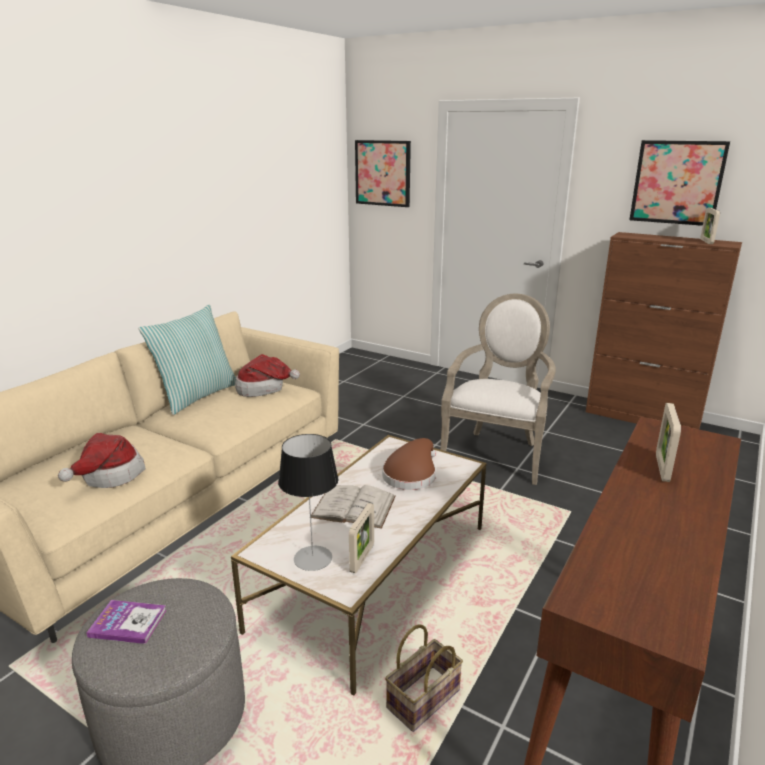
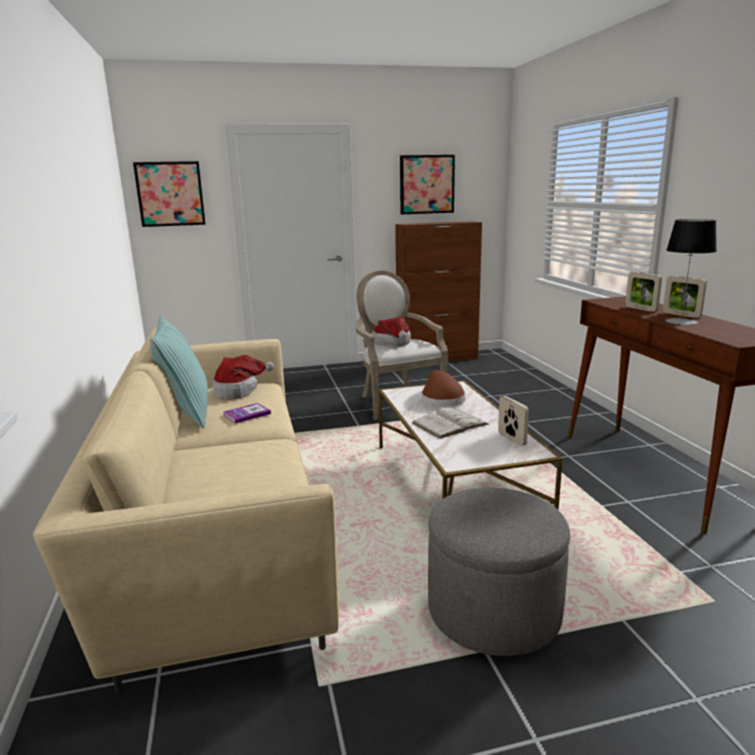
camera: 45 degrees left, 5 degrees down
hat [58,433,146,488] -> hat moved to [372,317,411,347]
book [86,600,167,644] -> book moved to [223,403,271,424]
table lamp [278,434,338,571] -> table lamp moved to [665,219,717,325]
basket [385,624,463,732] -> none
picture frame [700,207,720,244] -> picture frame moved to [663,276,707,318]

